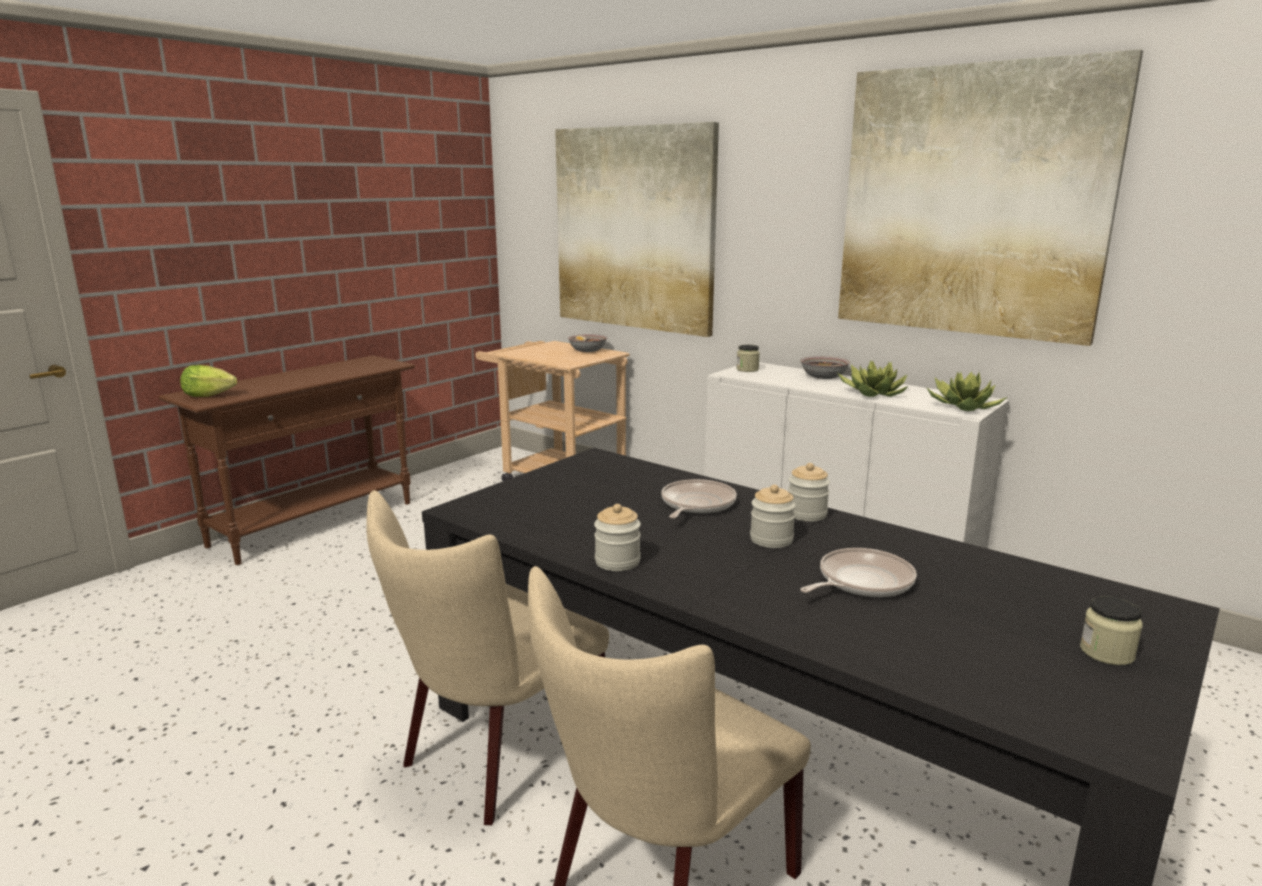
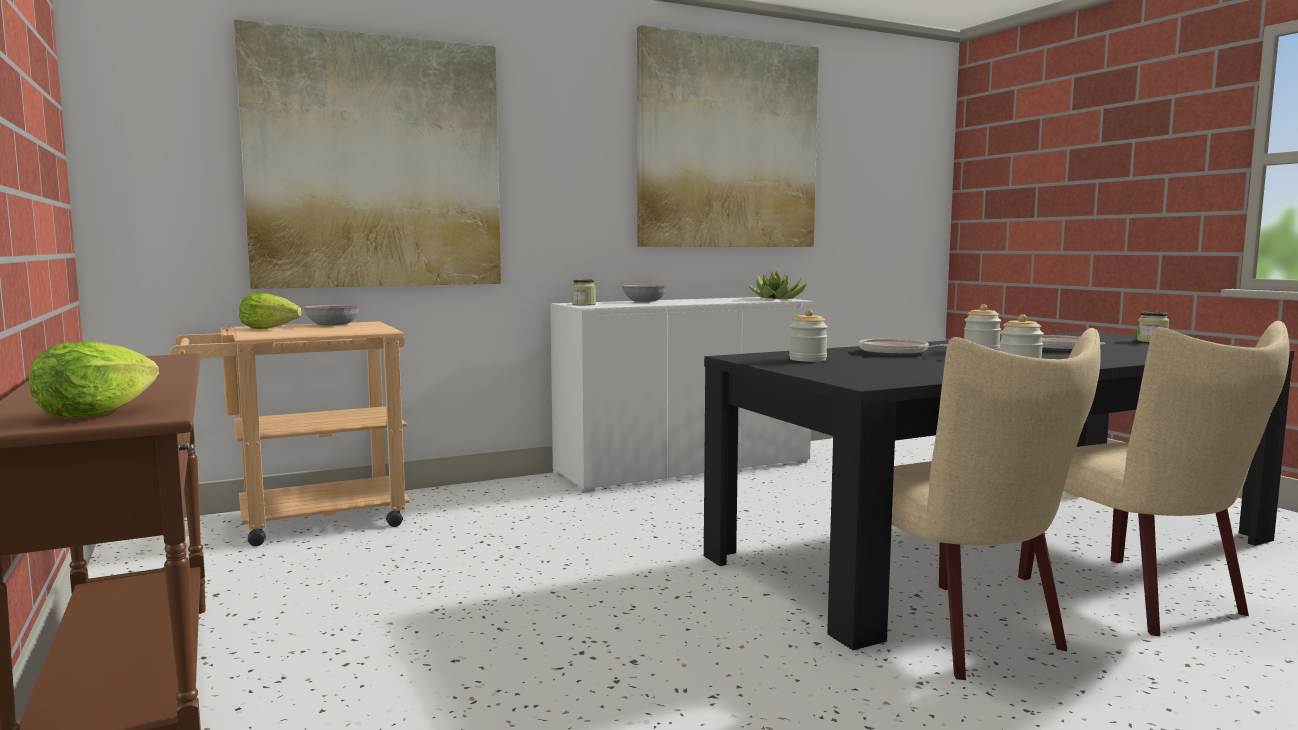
camera: 65 degrees left, 10 degrees down
jar [788,463,830,522] -> jar moved to [789,309,828,362]
potted plant [838,360,908,397] -> none
none -> lettuce [239,293,302,329]

